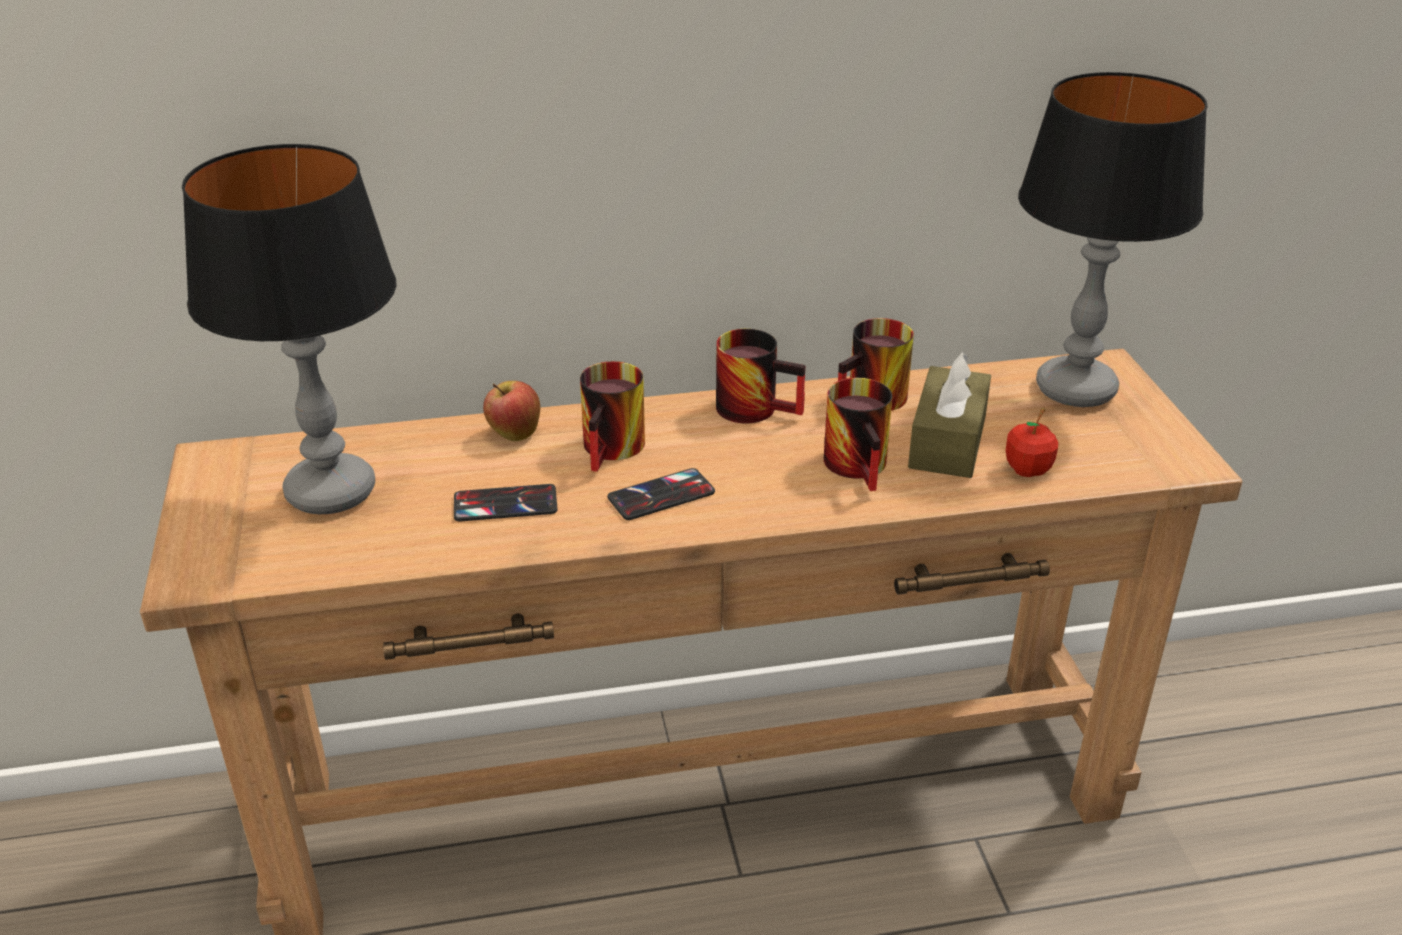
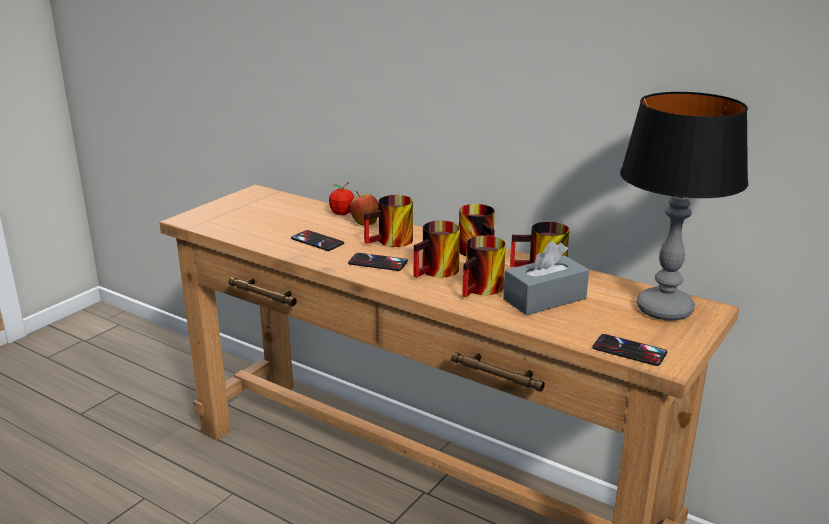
camera: 45 degrees right, 10 degrees down
table lamp [182,144,396,514] -> none
brown tissue box [908,352,991,478] -> grey tissue box [503,241,589,315]
apple [1006,408,1058,477] -> apple moved to [329,182,354,215]
none -> mug [414,221,460,278]
none -> phone [592,334,667,366]

